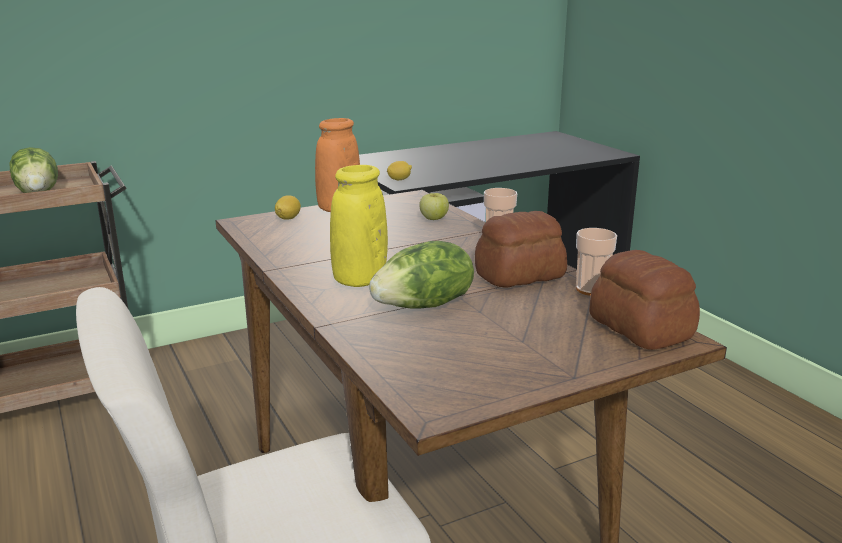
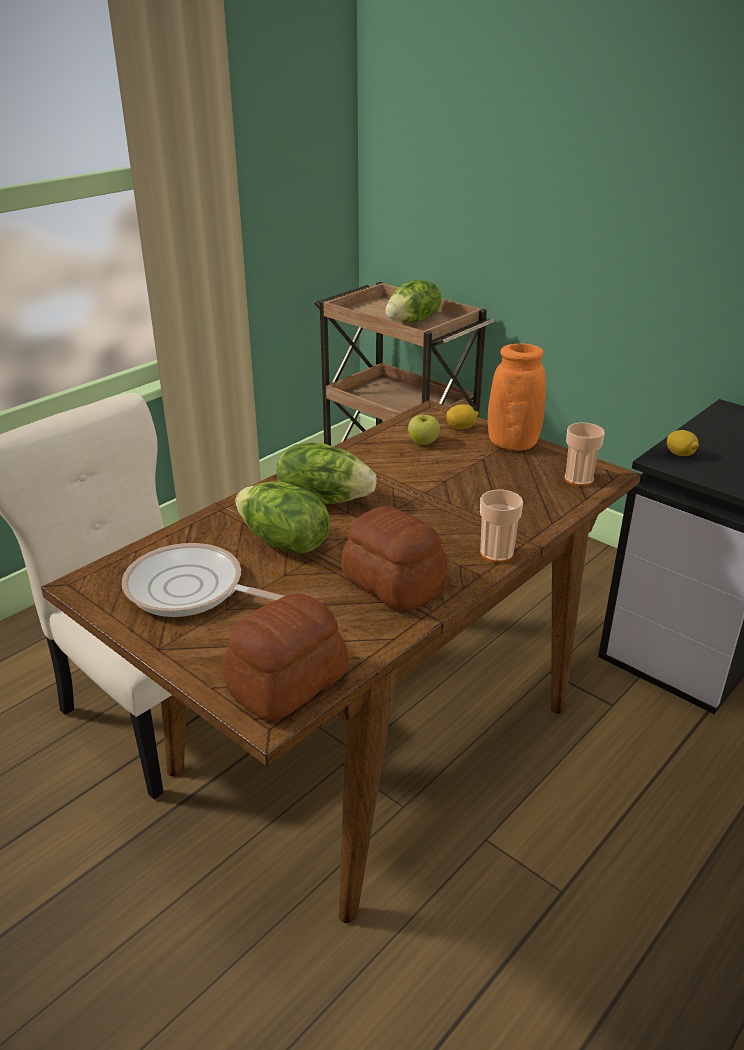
camera: 70 degrees right, 10 degrees up
yellow vase [330,165,388,287] -> lettuce [277,443,377,504]
apple [419,193,449,220] -> apple moved to [408,415,440,445]
cup [576,228,617,296] -> cup moved to [564,422,605,486]
none -> frying pan [122,543,284,617]

